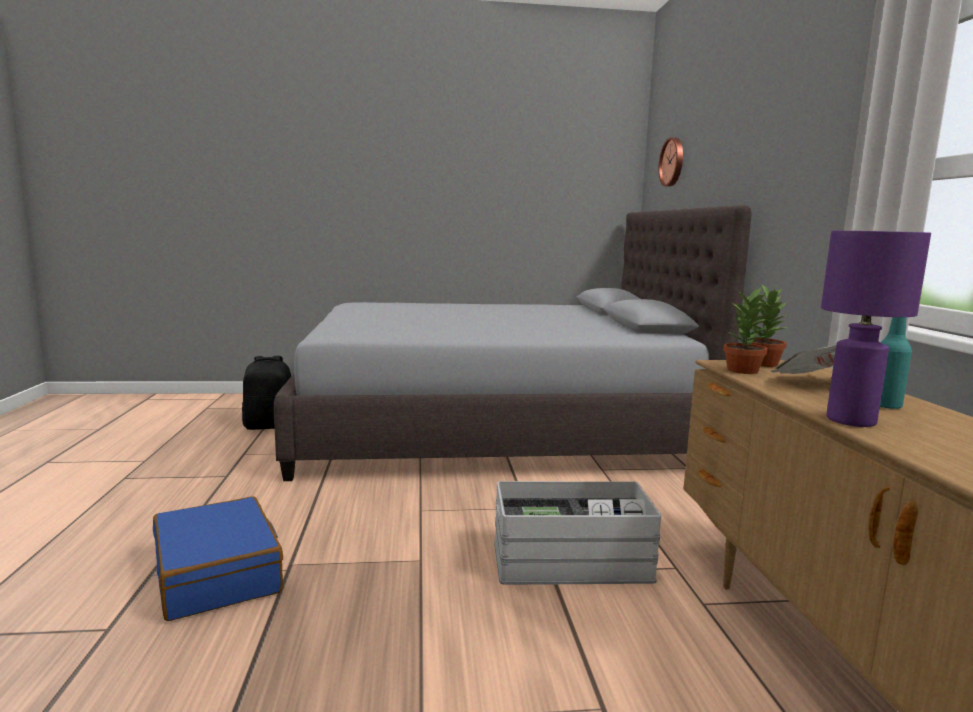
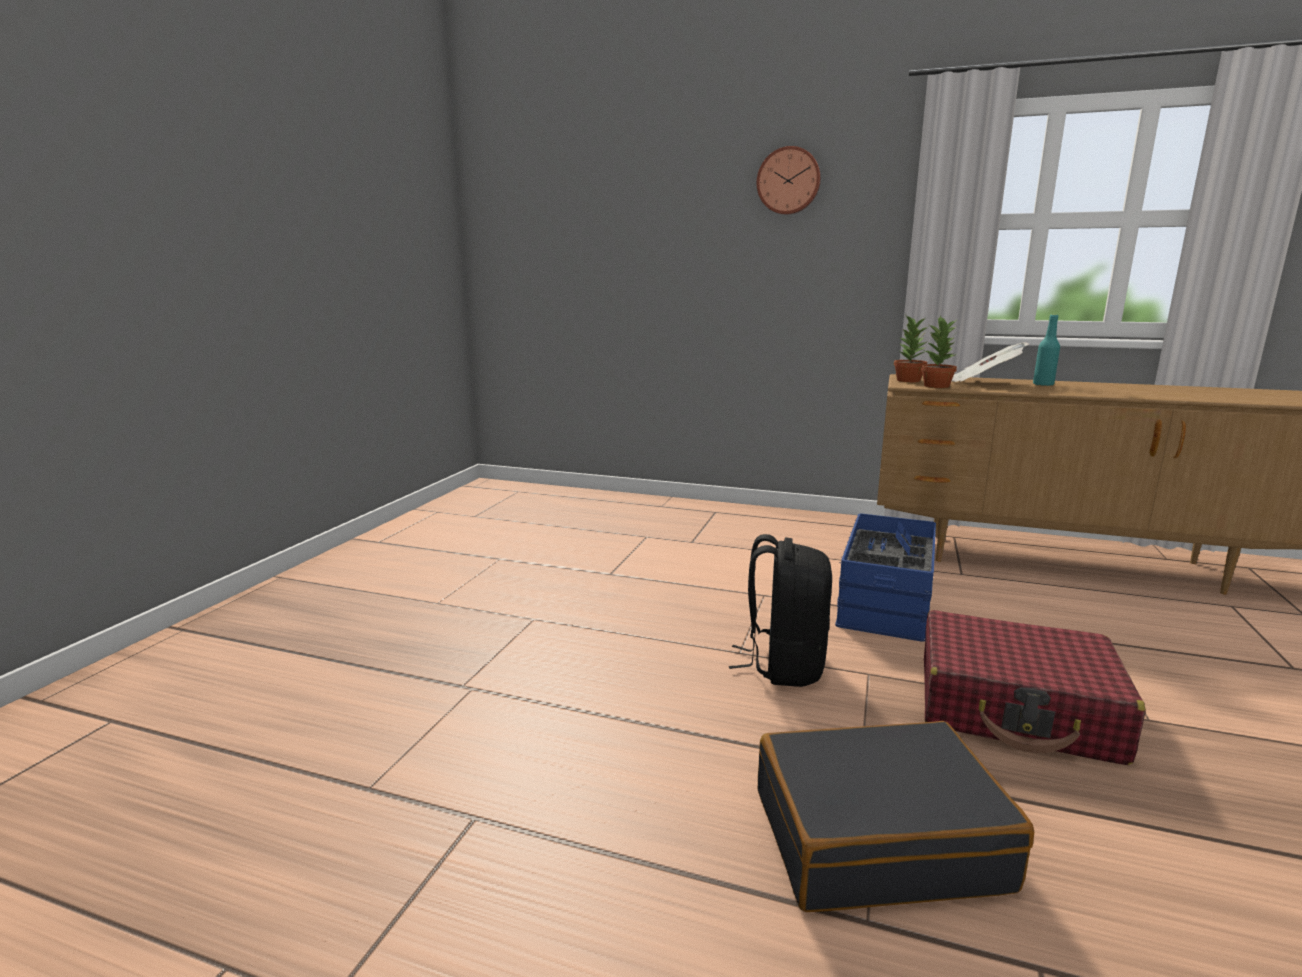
camera: 65 degrees left, 5 degrees up
blue suitcase [153,496,283,621] -> black suitcase [758,721,1034,912]
black backpack [242,356,291,430] -> black backpack moved to [729,534,832,687]
grey bed [274,205,752,481] -> none
grey storage box [494,481,661,585] -> blue storage box [835,514,936,642]
wall clock [659,137,683,187] -> wall clock moved to [757,146,821,215]
purple table lamp [821,231,931,427] -> none
none -> red suitcase [924,610,1146,765]

